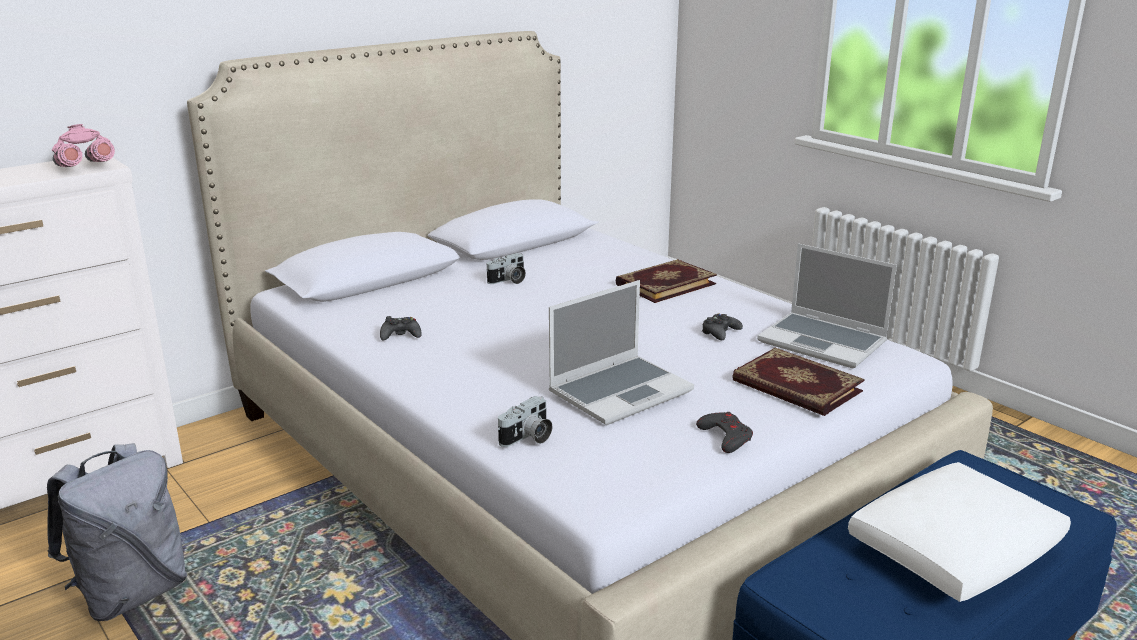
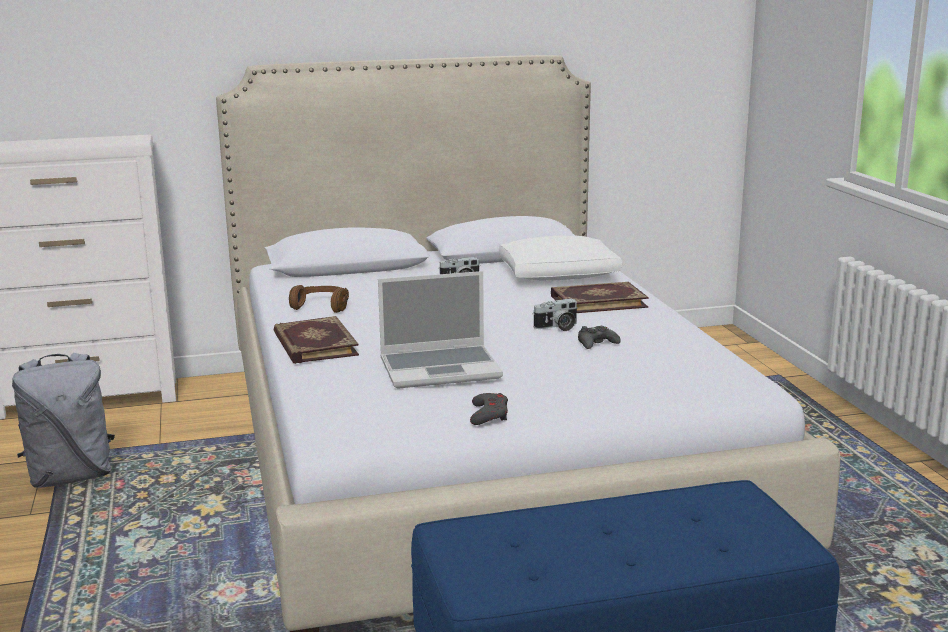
camera: 25 degrees right, 5 degrees down
pink binoculars [52,124,115,167] -> none
black game controller [380,316,422,341] -> brown headphones [289,285,349,313]
camera [498,396,553,447] -> camera moved to [533,298,577,331]
book [732,348,865,416] -> book moved to [273,316,359,364]
laptop [757,243,897,369] -> none
white pillow [848,462,1071,602] -> white pillow moved to [499,235,622,281]

